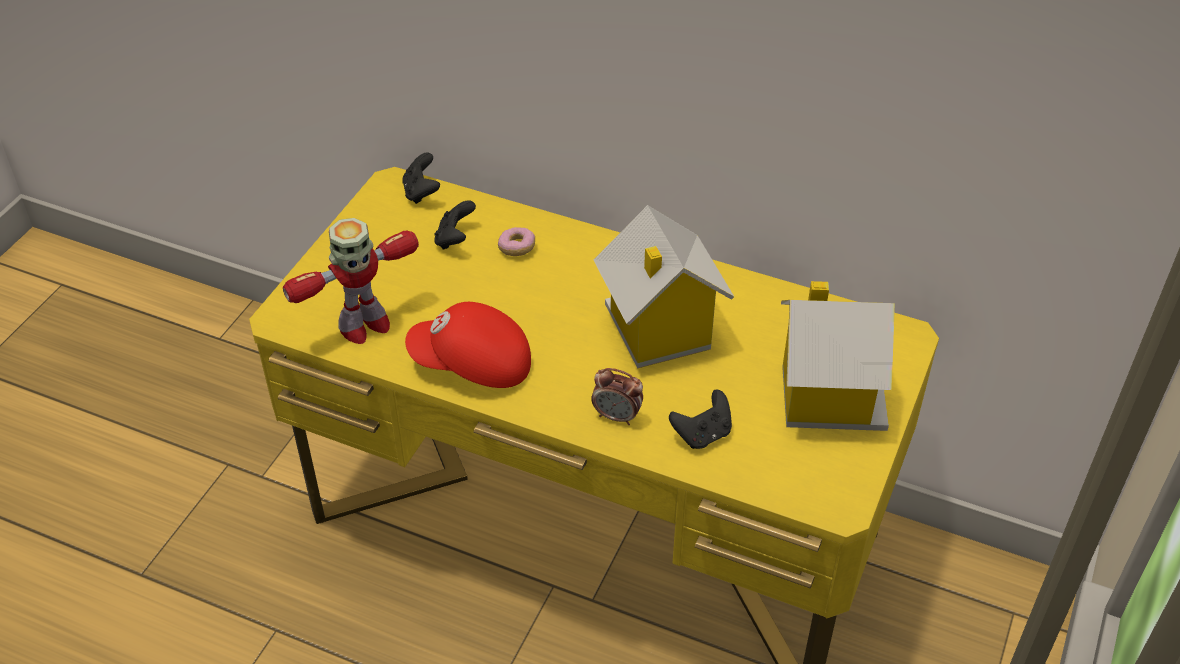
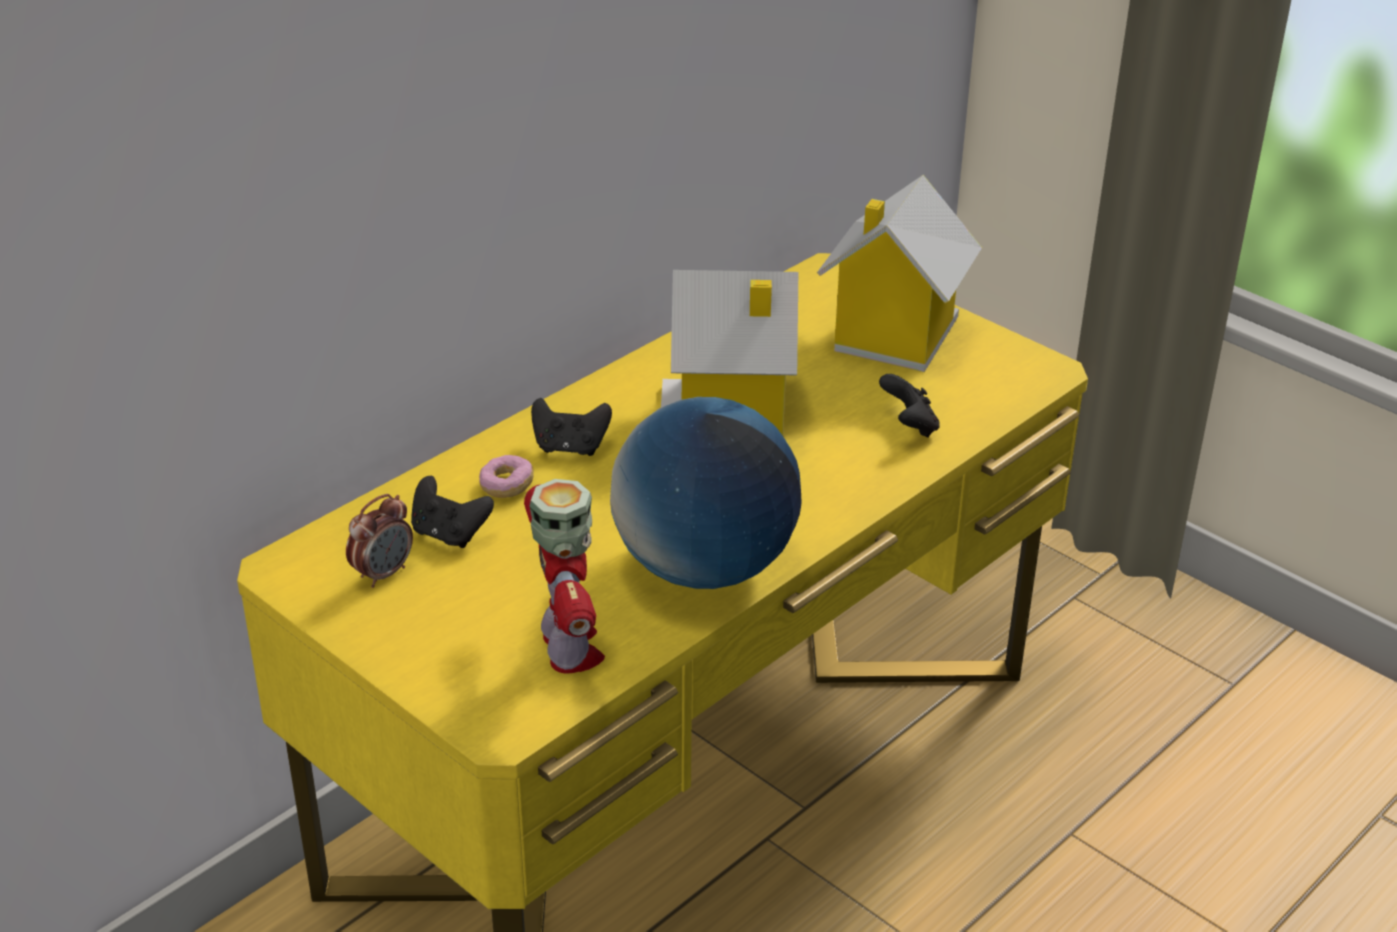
camera: 70 degrees left, 10 degrees down
black game controller [402,153,440,204] -> black game controller moved to [531,398,612,456]
red cap [405,302,531,388] -> globe [610,397,802,589]
alarm clock [591,368,643,425] -> alarm clock moved to [346,494,413,588]

